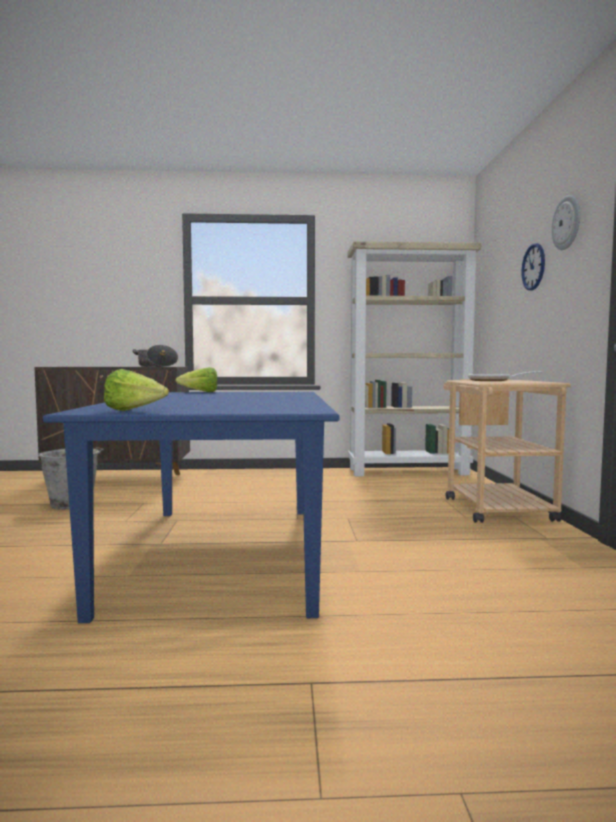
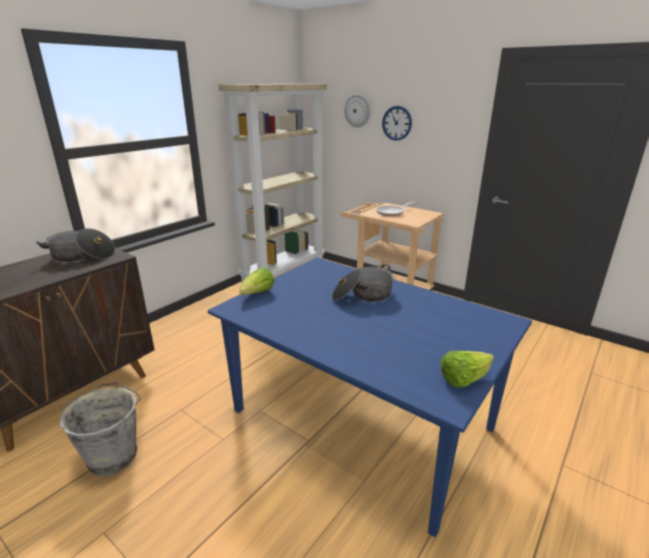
camera: 50 degrees left, 20 degrees up
wall clock [552,195,580,250] -> wall clock moved to [344,94,371,128]
none -> cooking pot [332,264,394,302]

